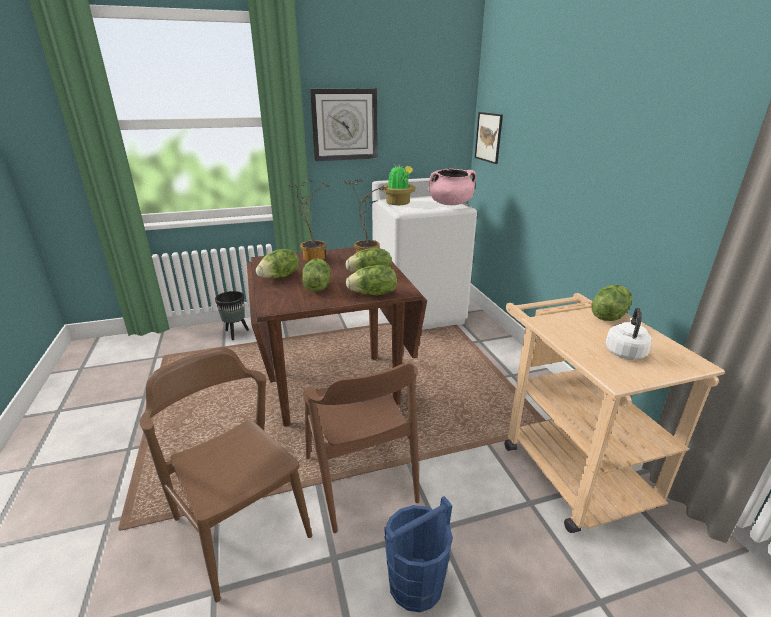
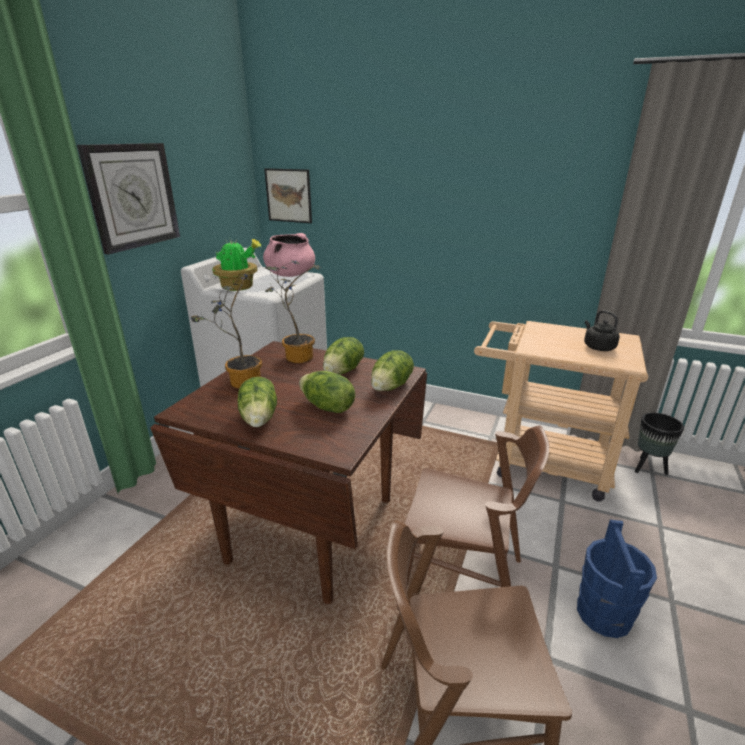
camera: 50 degrees left, 0 degrees up
black planter [215,291,249,340] -> black planter moved to [635,413,684,475]
lettuce [591,284,632,321] -> none
white kettle [606,307,652,360] -> black kettle [584,310,620,351]

